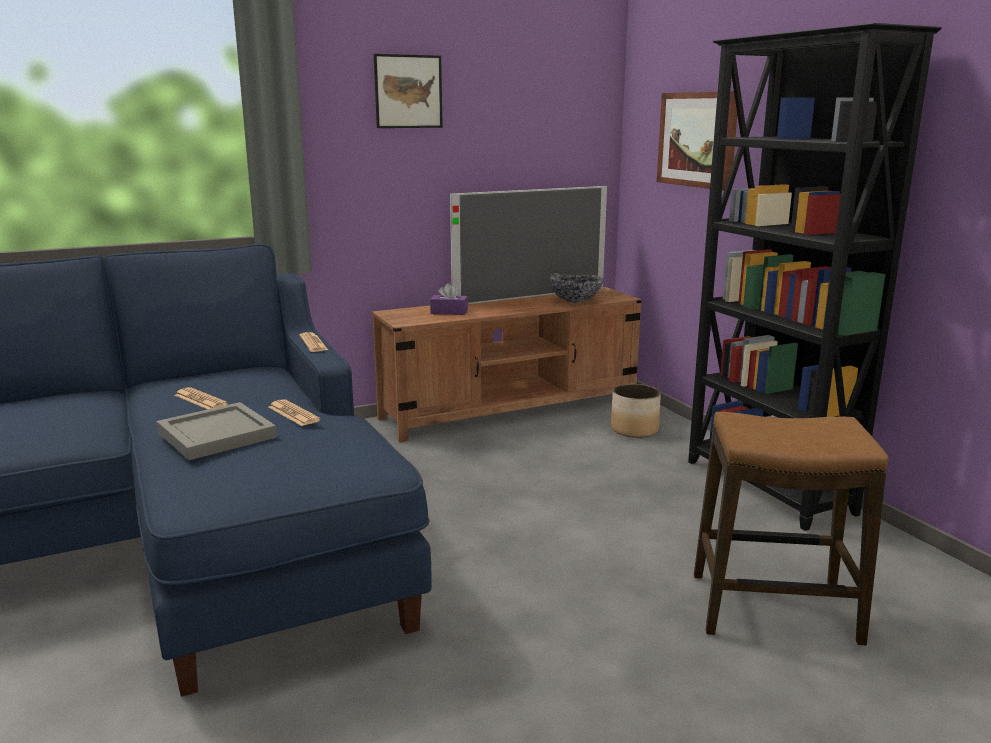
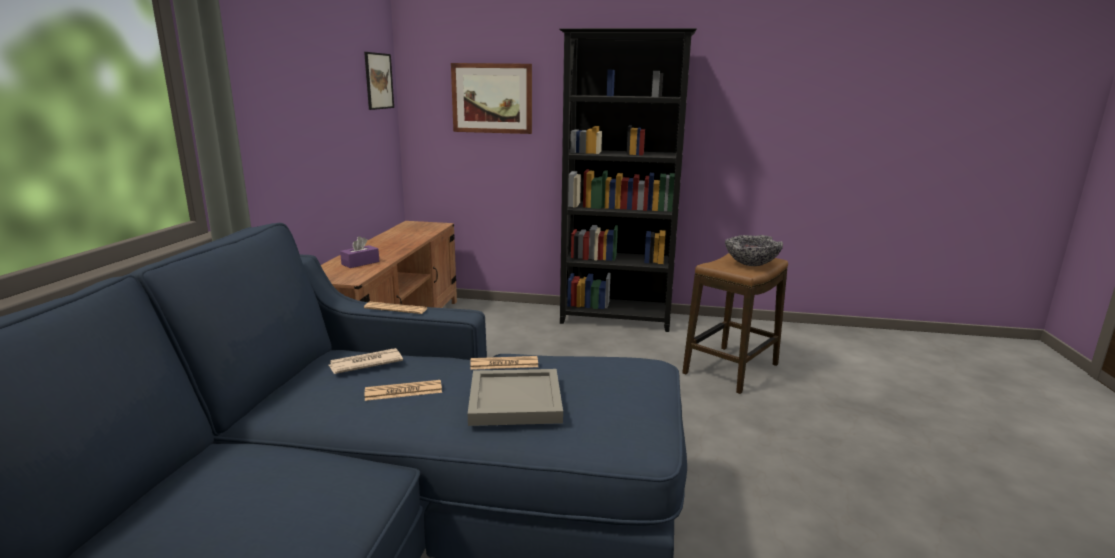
camera: 55 degrees left, 0 degrees up
picture [374,54,443,128] -> picture moved to [364,52,394,110]
television [450,186,607,304] -> none
bowl [548,273,604,303] -> bowl moved to [725,235,783,266]
planter [611,384,661,438] -> none
none -> newspaper [329,348,403,374]

